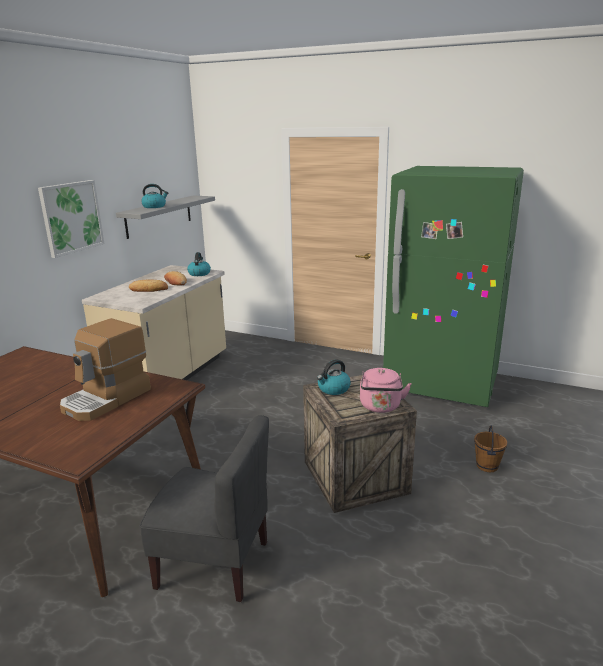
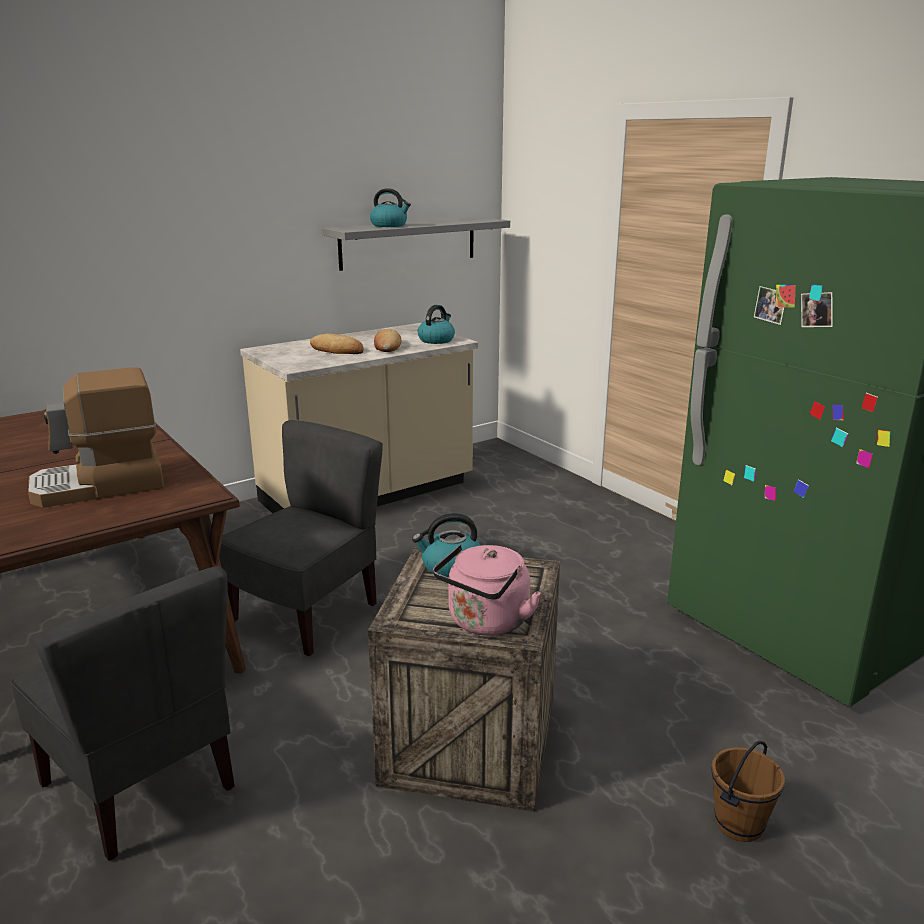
camera: 30 degrees right, 0 degrees up
picture [38,180,104,258] -> none
none -> grey chair [219,420,383,656]

